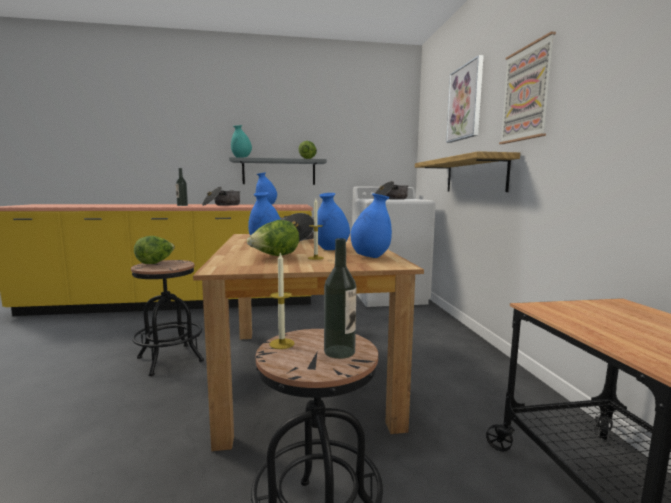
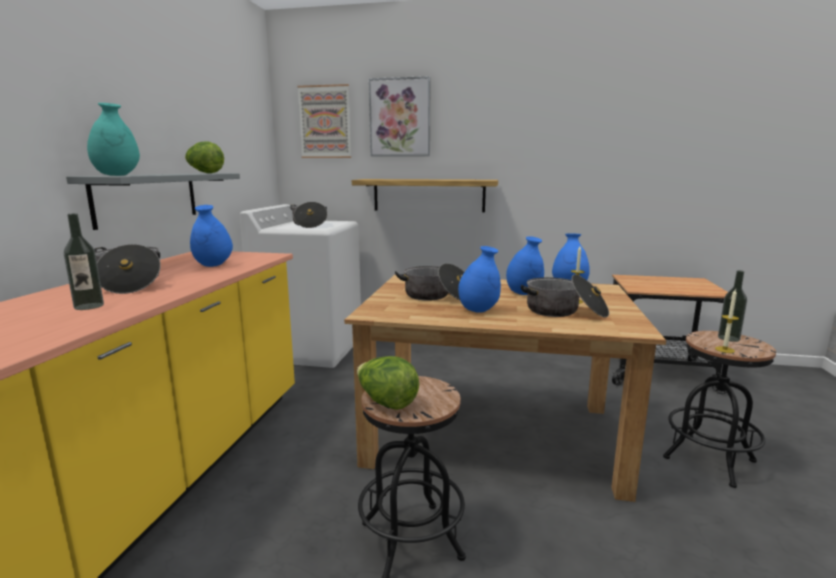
camera: 70 degrees left, 5 degrees up
lettuce [247,220,299,256] -> cooking pot [521,274,609,318]
picture [499,32,556,144] -> picture moved to [297,84,351,158]

